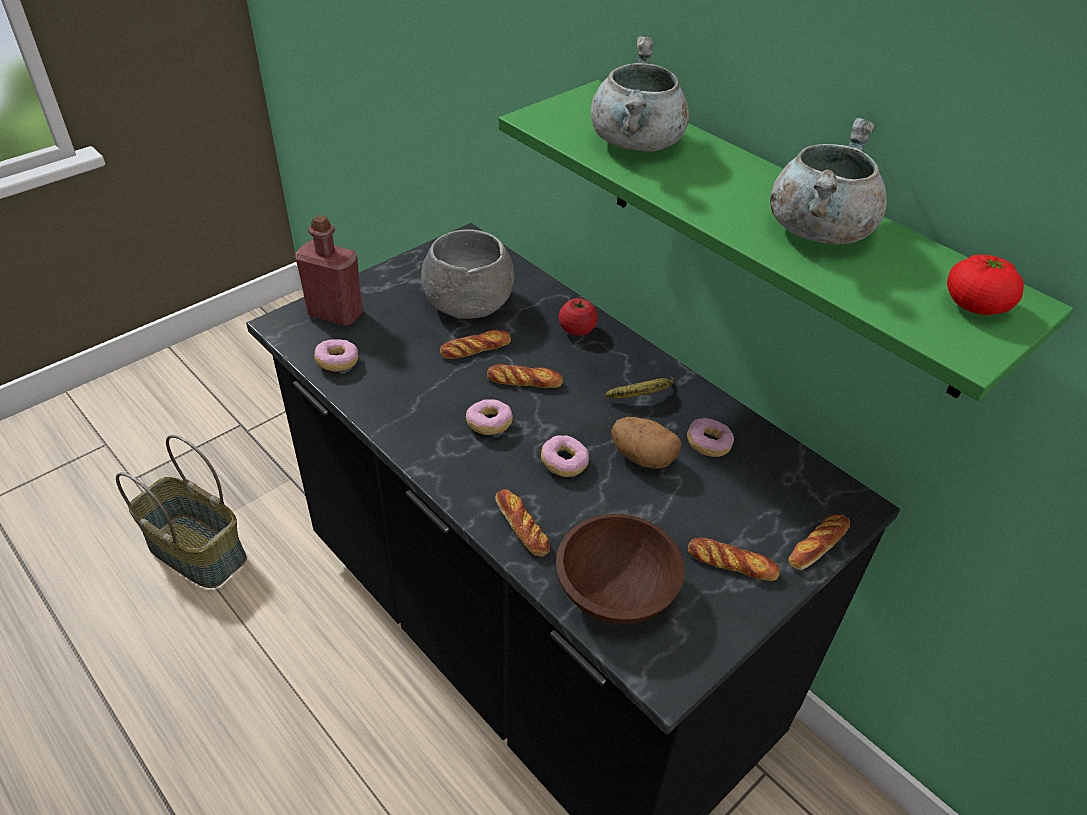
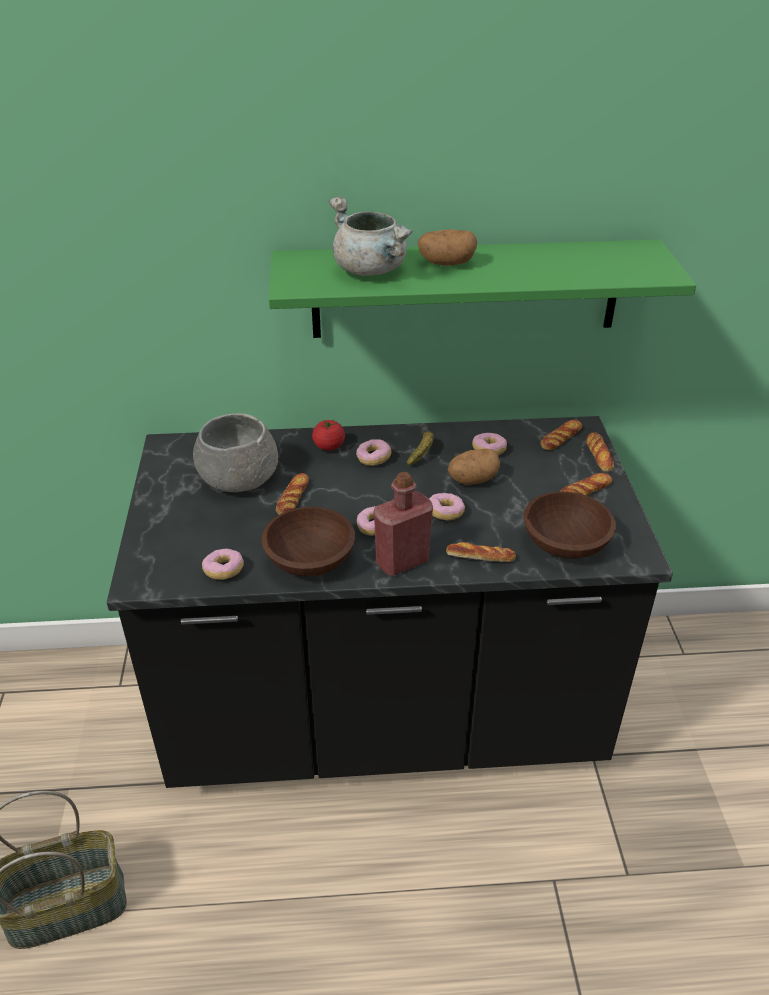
camera: 50 degrees left, 5 degrees down
red bottle [295,215,363,326] -> red bottle moved to [374,472,433,576]
bread [487,364,563,388] -> bread moved to [541,420,582,450]
grey cooking pot [770,118,887,245] -> none
tomato [947,255,1024,315] -> none
none -> brown bowl [262,507,355,576]
none -> donut [356,439,391,466]
none -> potato [418,229,477,266]

